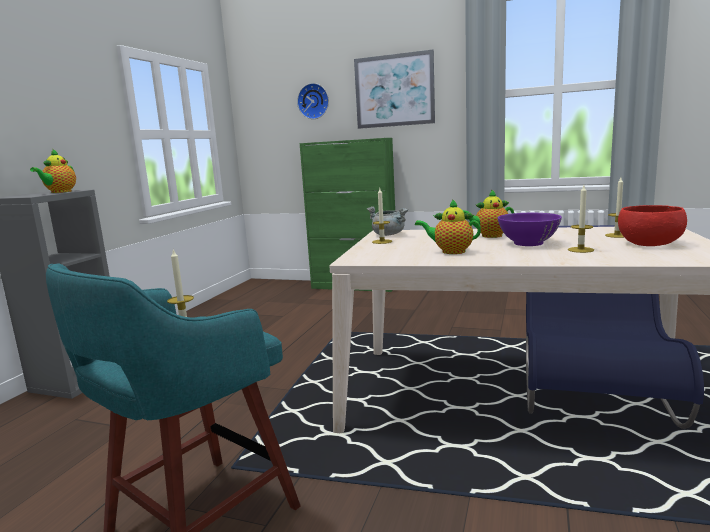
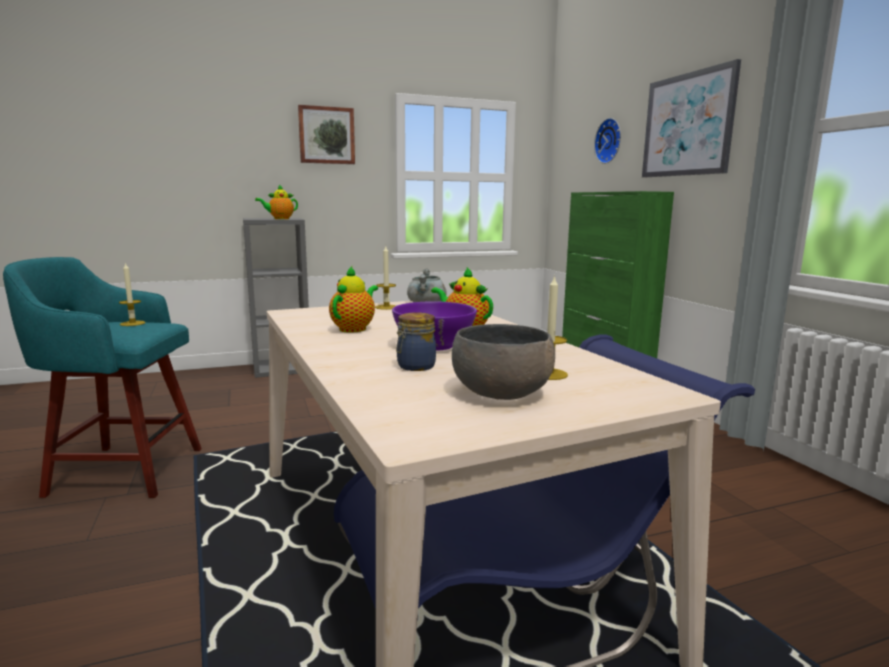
camera: 50 degrees right, 0 degrees up
teapot [415,199,481,254] -> teapot turned 45 degrees clockwise [329,266,378,333]
candle [568,185,594,253] -> jar [396,312,436,371]
red bowl [618,205,687,246] -> grey bowl [452,324,555,400]
none -> picture [298,105,355,164]

